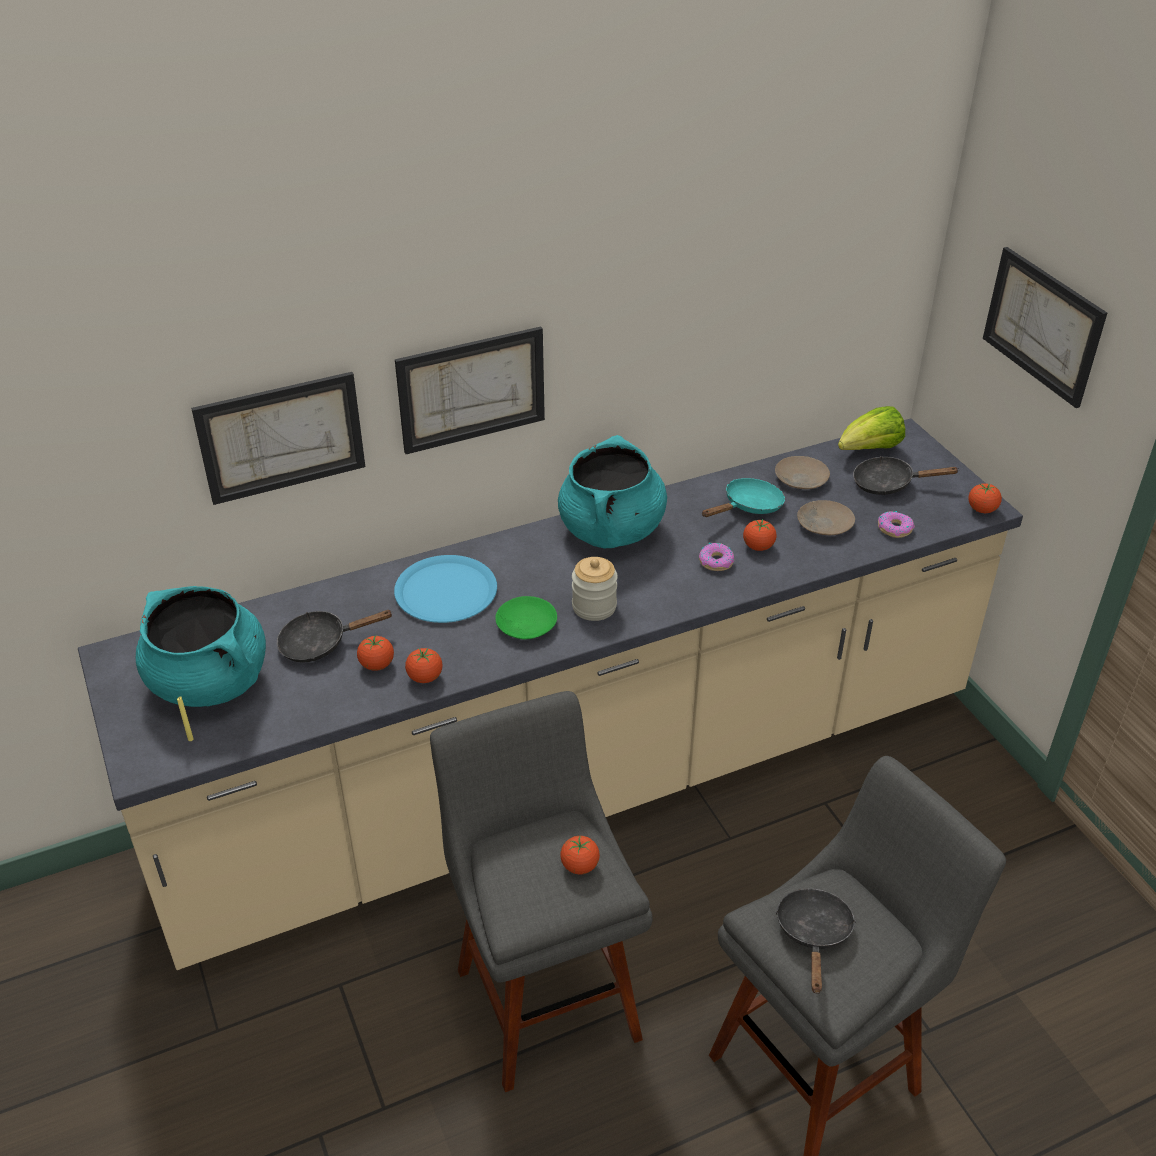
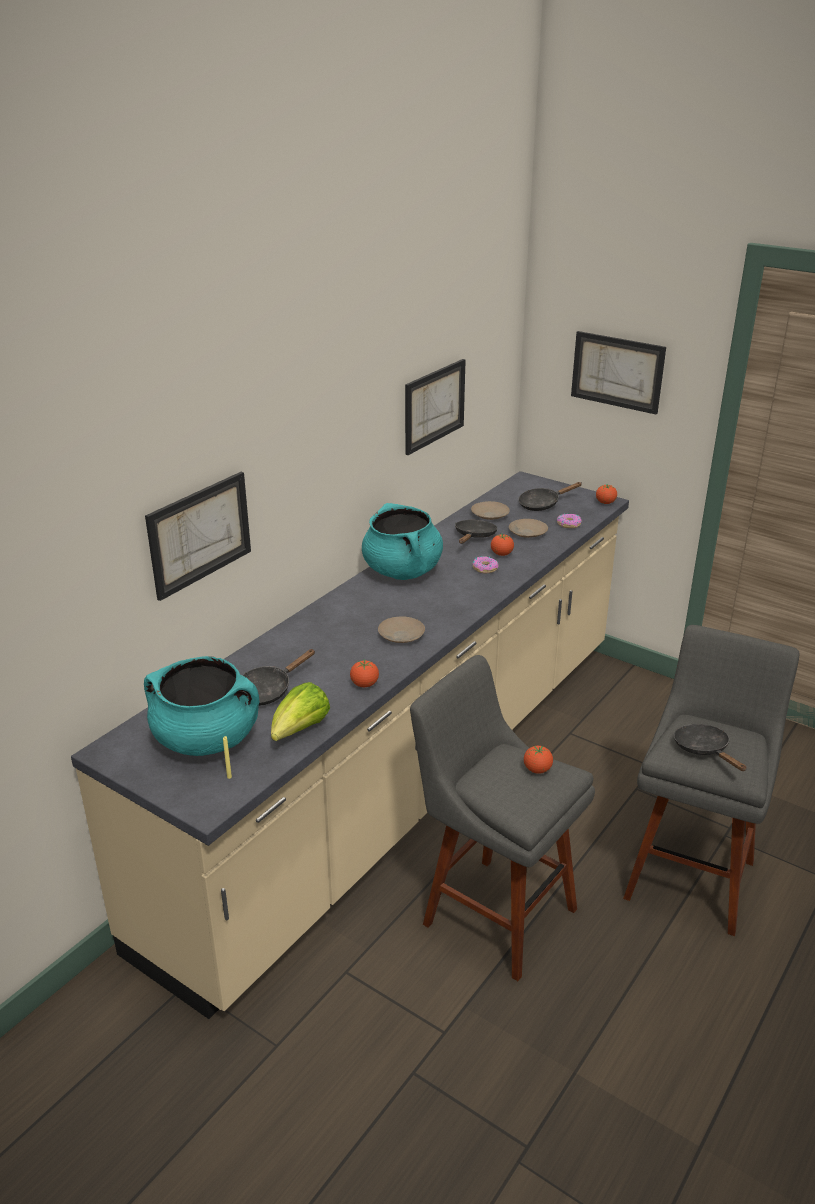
camera: 30 degrees left, 10 degrees down
tomato [357,636,394,671] -> none
blue plate [394,555,497,623] -> none
picture [395,327,545,454] -> picture moved to [405,359,466,455]
green plate [495,596,557,639] -> beige plate [378,617,425,643]
jar [572,557,618,621] -> none
turquoise frying pan [702,478,785,517] -> black frying pan [455,520,498,544]
lettuce [838,406,905,450] -> lettuce moved to [271,682,330,741]

